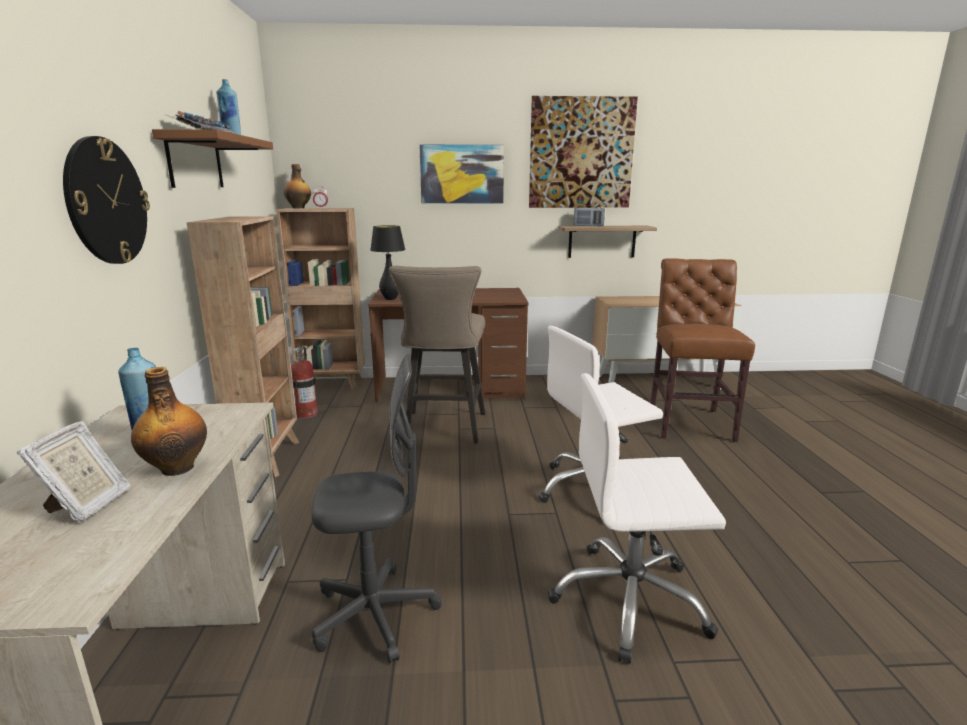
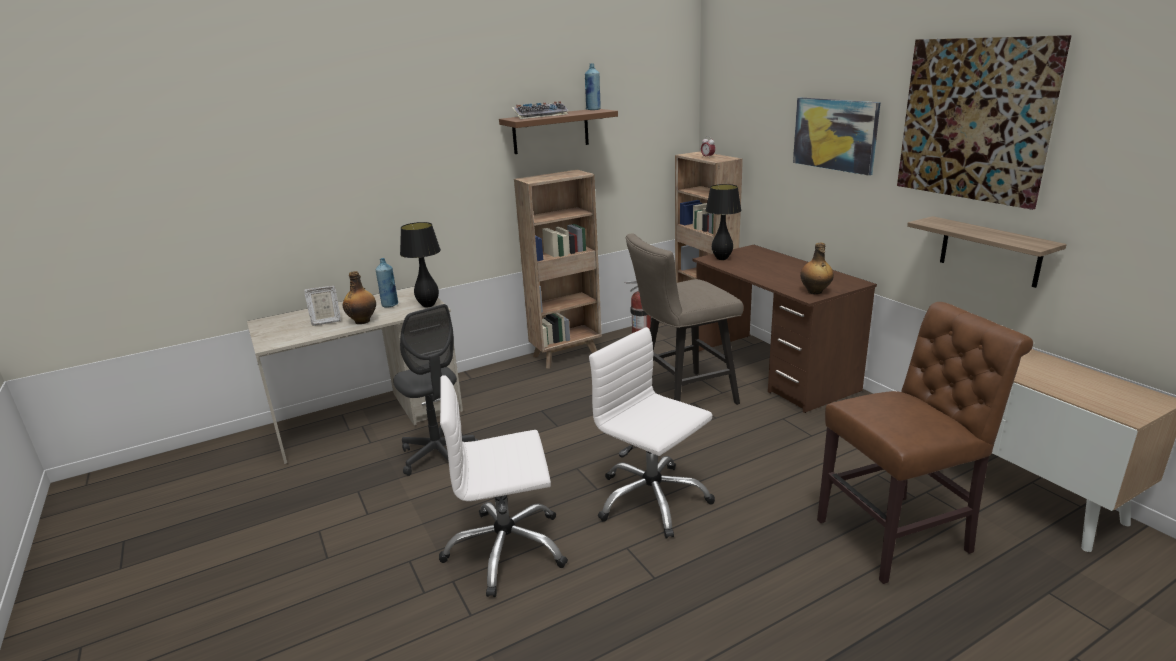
camera: 65 degrees right, 5 degrees up
wall clock [63,136,150,264] -> none
bottle [284,164,311,208] -> bottle moved to [800,243,834,294]
white office chair [548,373,726,664] -> white office chair turned 75 degrees counterclockwise [439,375,568,597]
radio [574,206,605,226] -> none
none -> black table lamp [400,222,441,307]

